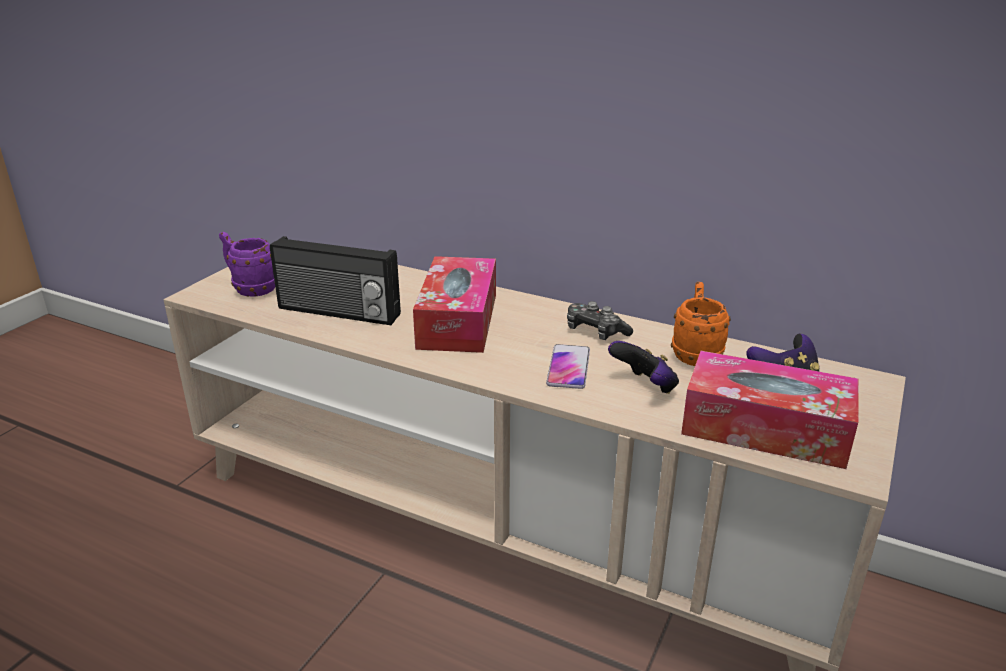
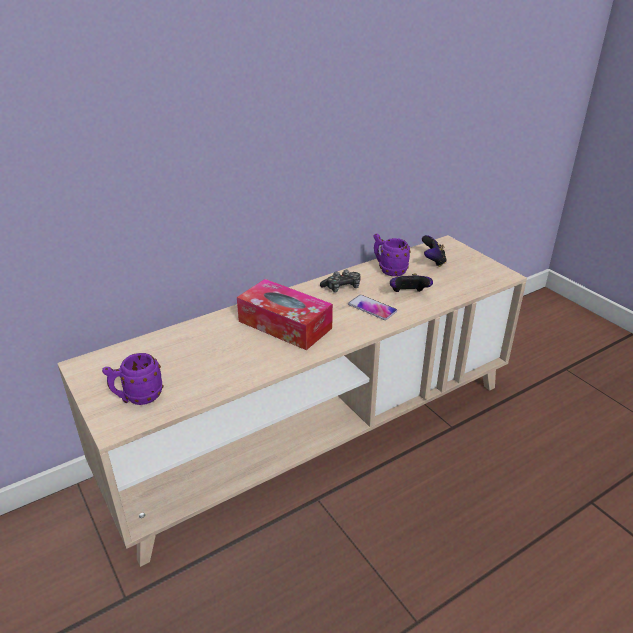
camera: 60 degrees left, 5 degrees up
radio [270,236,401,325] -> none
orange mug [671,282,731,366] -> purple mug [373,234,411,276]
tissue box [681,351,858,469] -> none

